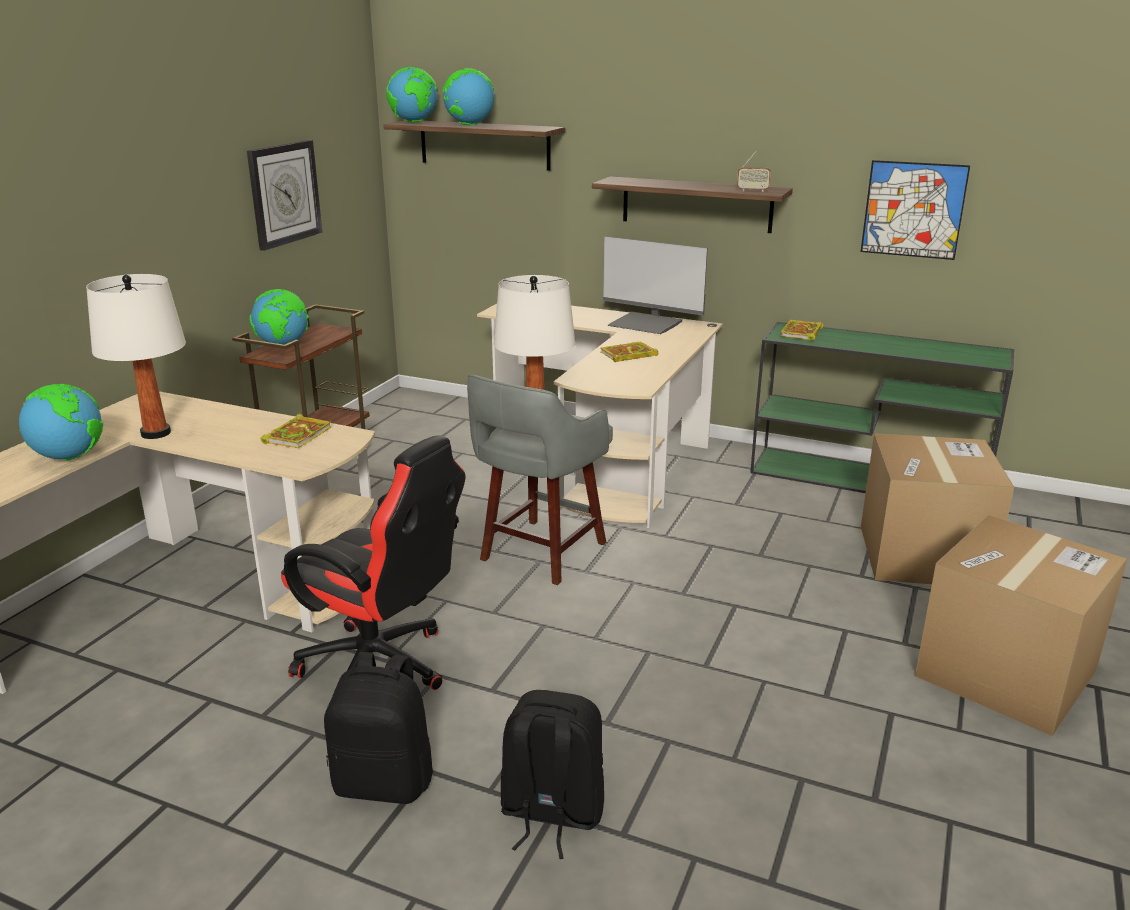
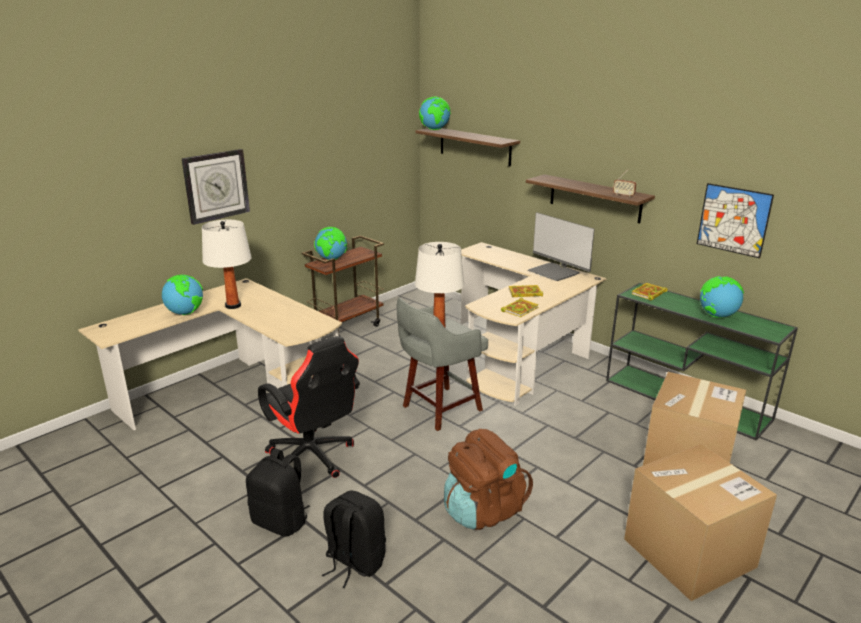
camera: 20 degrees right, 0 degrees up
wall clock [247,140,322,251] -> wall clock moved to [181,149,250,225]
book [261,414,332,448] -> book moved to [501,298,539,317]
globe [443,68,494,125] -> globe moved to [700,276,744,318]
none -> brown backpack [444,429,533,530]

